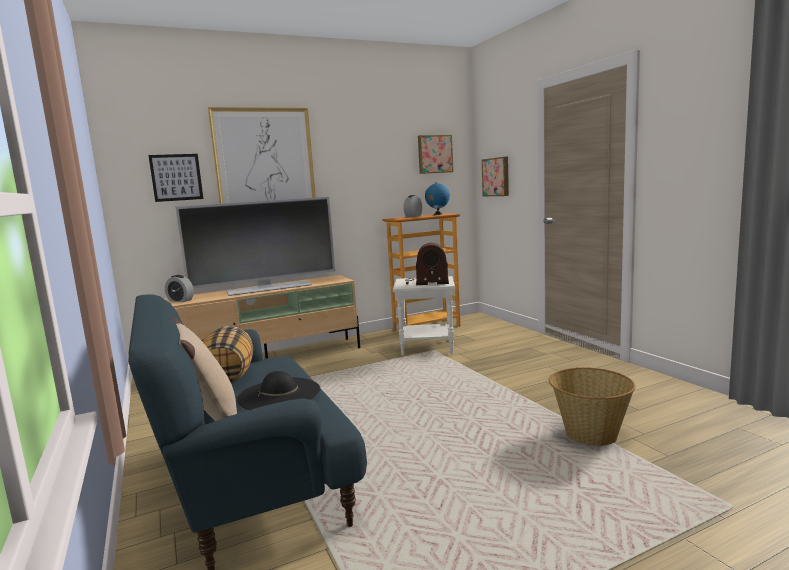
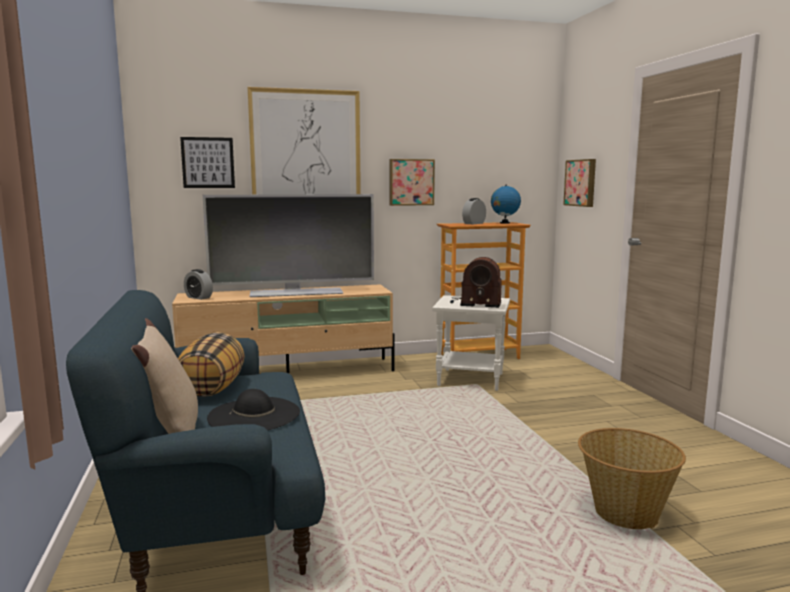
camera: 10 degrees right, 0 degrees up
picture [418,135,453,174] -> picture moved to [389,159,435,206]

